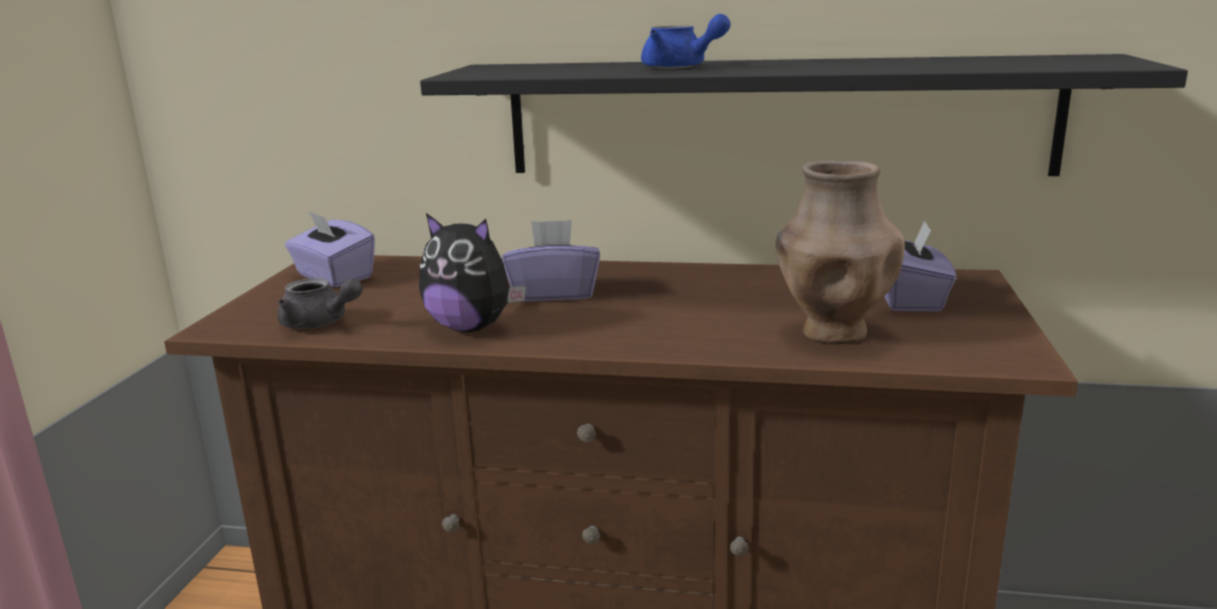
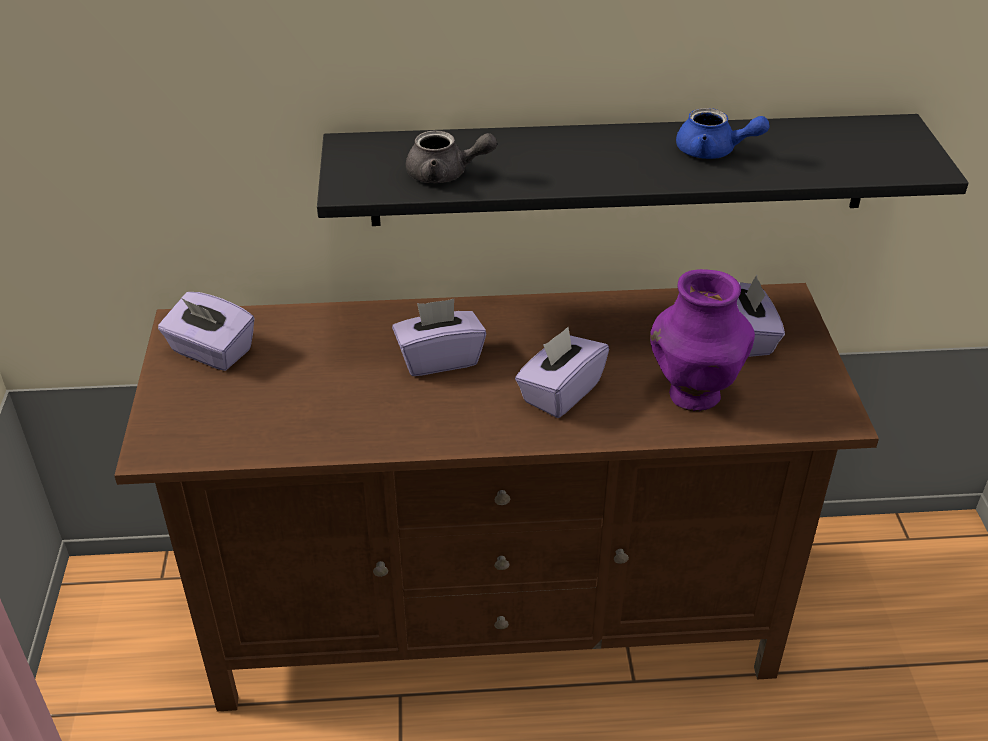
camera: 15 degrees left, 20 degrees up
grey teapot [277,278,363,329] -> grey teapot moved to [406,131,497,183]
plush toy [419,213,526,332] -> none
blue teapot [641,14,731,69] -> blue teapot moved to [676,108,770,159]
brown vase [776,161,905,344] -> purple vase [650,269,755,412]
none -> purple tissue box [515,327,609,418]

